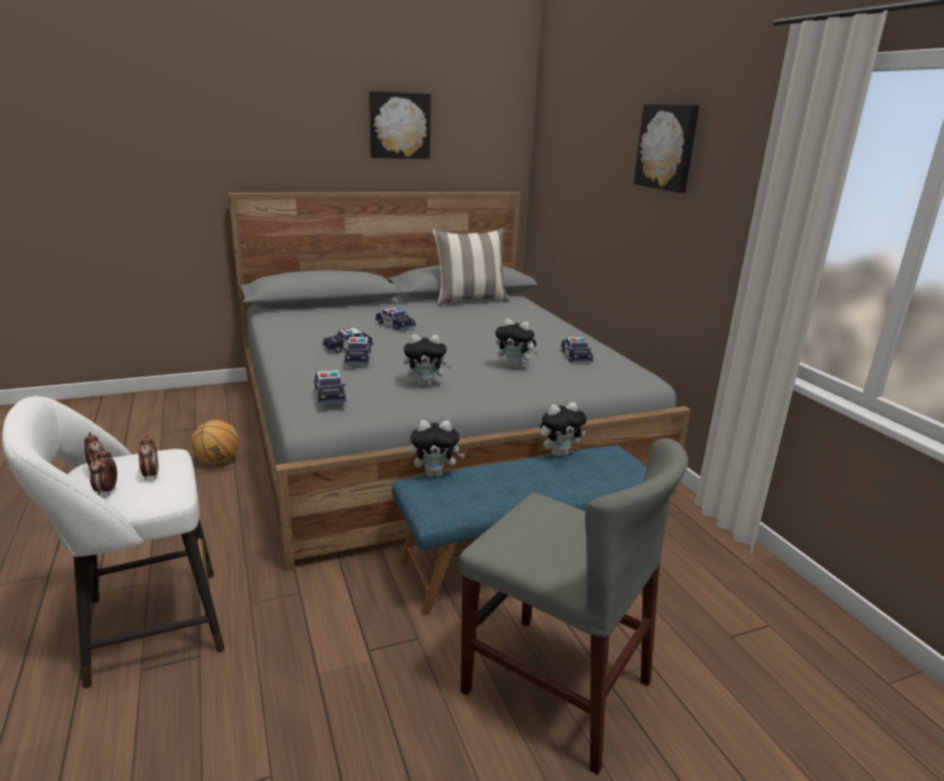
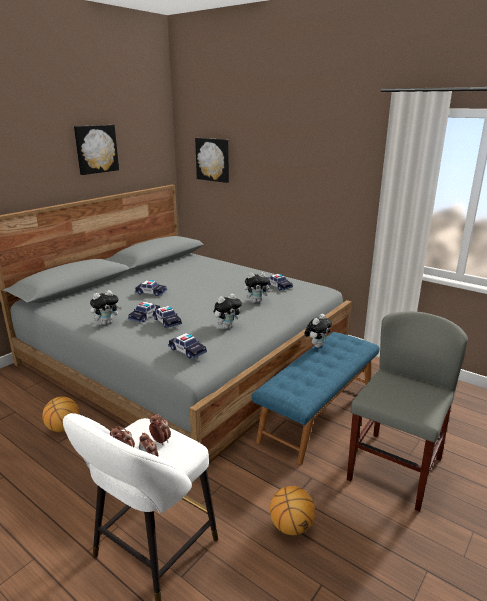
camera: 30 degrees left, 0 degrees up
plush toy [410,420,466,477] -> plush toy moved to [90,290,122,325]
pillow [432,228,509,305] -> none
grey chair [459,438,688,775] -> grey chair turned 60 degrees counterclockwise [347,311,468,511]
picture [634,104,699,193] -> picture moved to [195,138,229,183]
none -> basketball [270,486,315,535]

